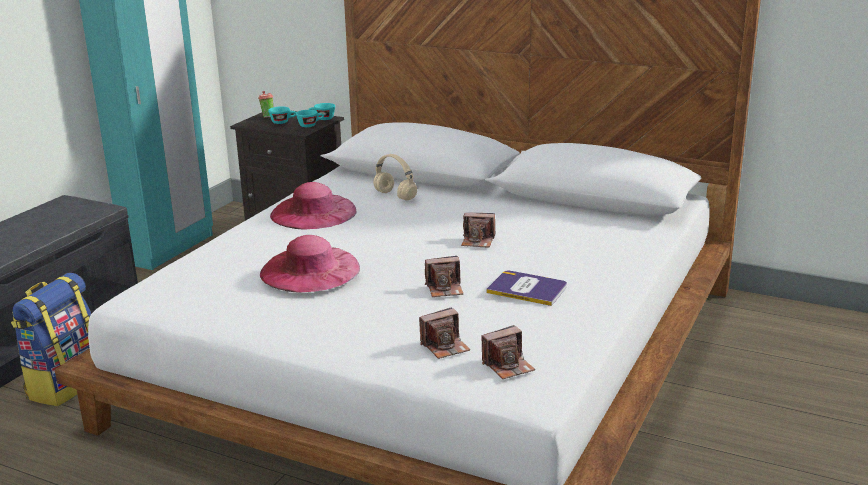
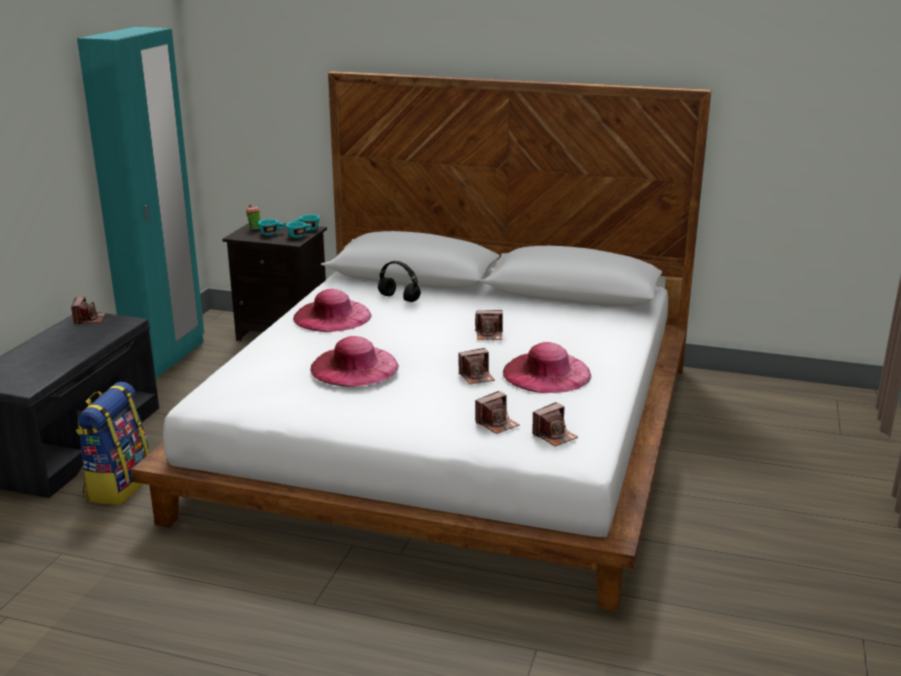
camera: 10 degrees left, 0 degrees up
beige headphones [373,154,417,201] -> black headphones [378,261,421,302]
book [486,271,567,306] -> pink hat [503,342,591,393]
none -> camera [71,296,106,325]

